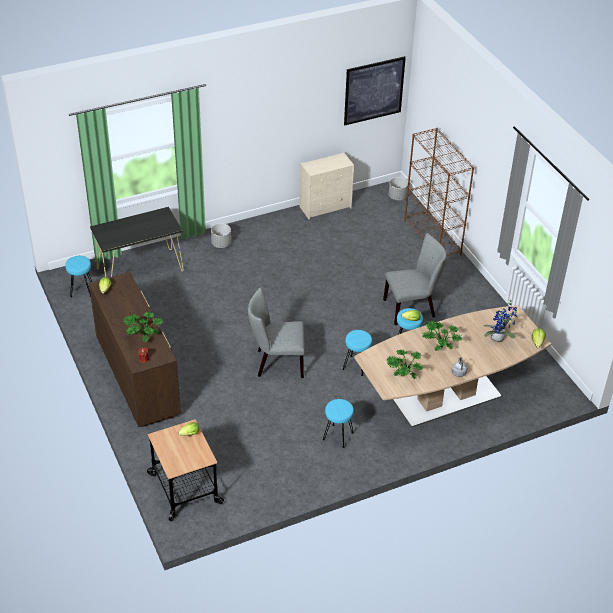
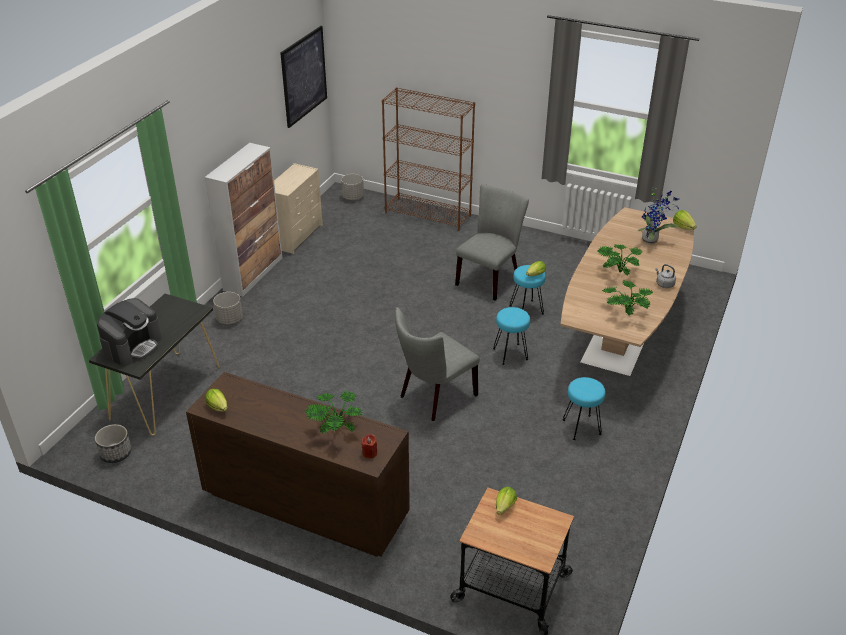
camera: 40 degrees left, 5 degrees down
turquoise stool [65,256,92,297] -> planter [95,424,132,463]
none -> coffee machine [97,298,162,366]
none -> cabinet [205,143,282,297]

